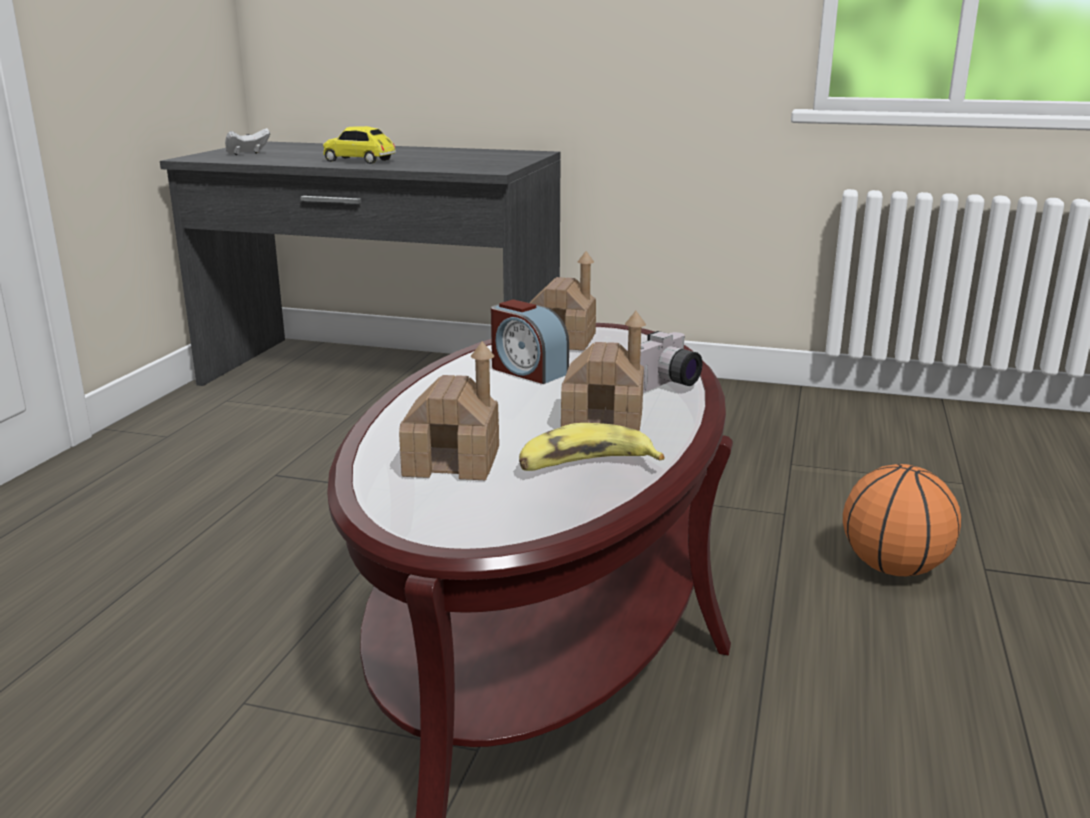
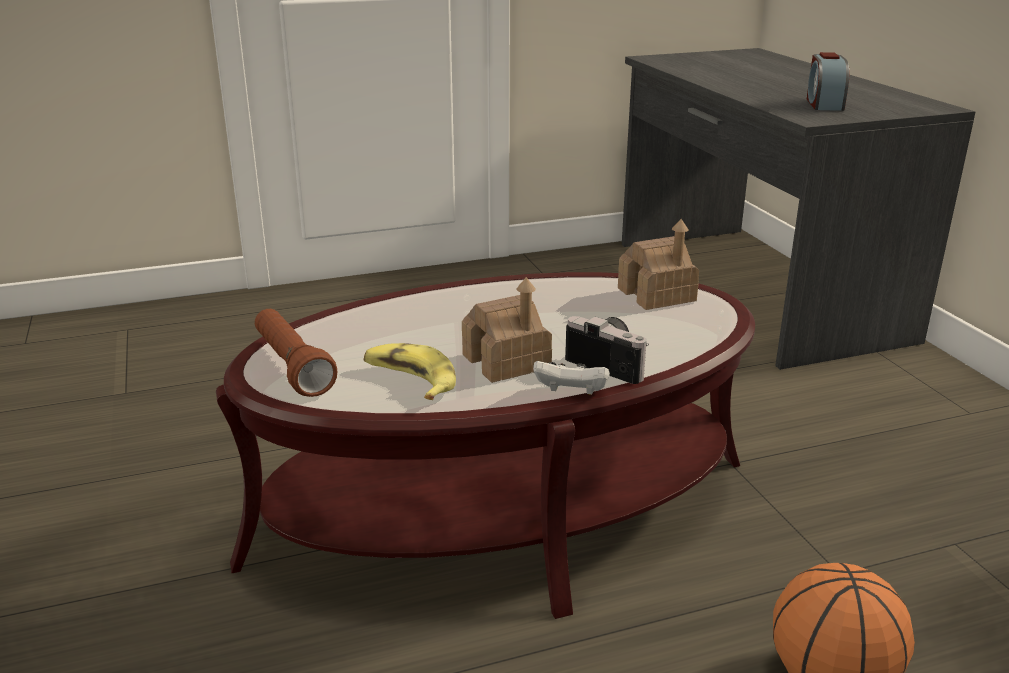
camera: 55 degrees right, 5 degrees up
white game controller [225,128,270,155] -> white game controller moved to [533,361,610,395]
toy car [323,126,396,164] -> none
toy house [399,341,499,480] -> none
alarm clock [491,299,569,384] -> alarm clock moved to [807,52,849,111]
camera [626,331,702,393] -> camera turned 150 degrees counterclockwise [565,316,649,384]
none -> brown flashlight [255,309,337,397]

